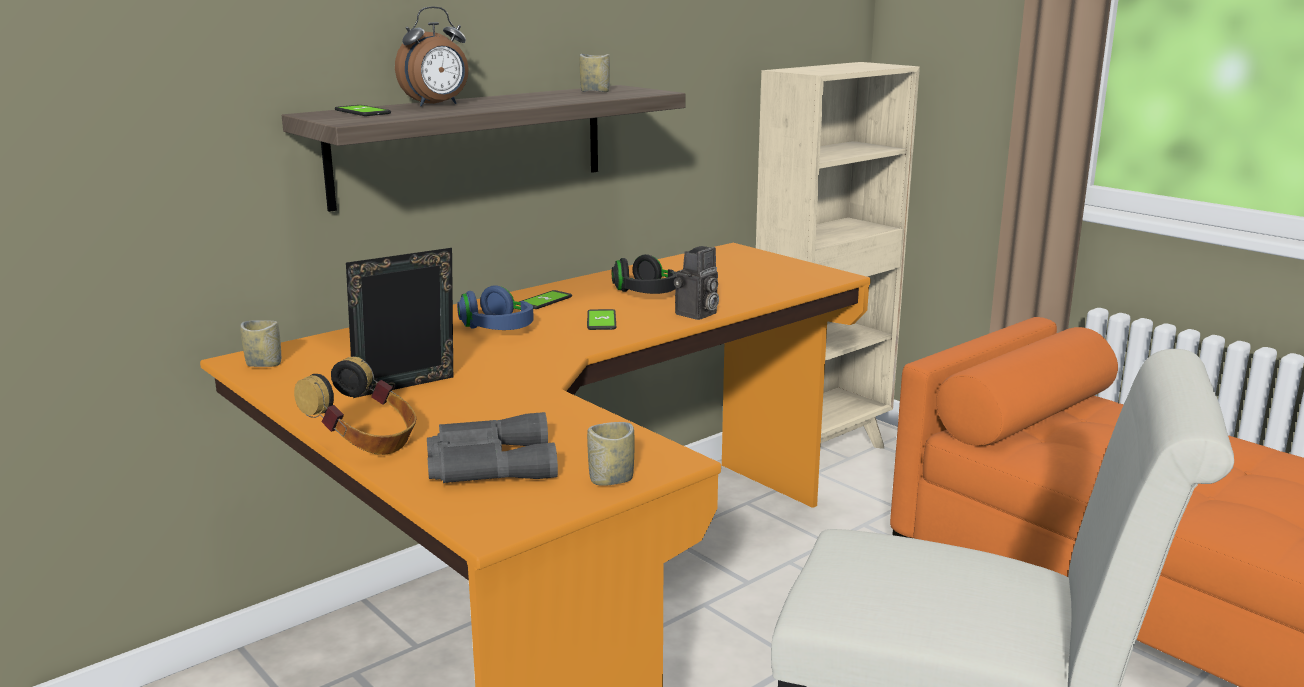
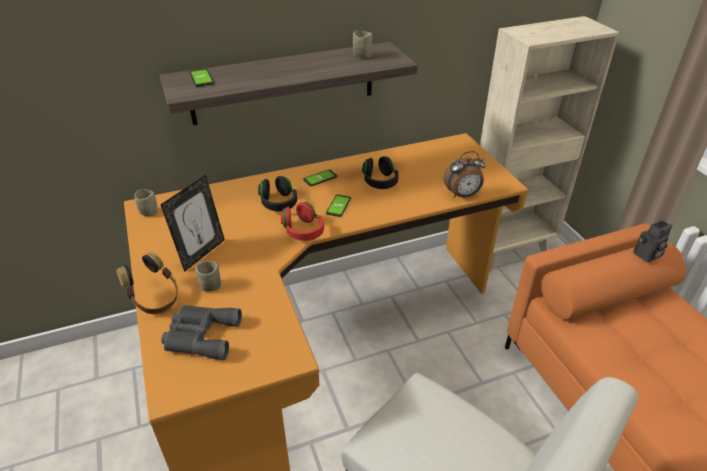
camera: 20 degrees right, 20 degrees up
picture frame [346,248,453,398] -> picture frame turned 135 degrees clockwise [160,175,225,272]
alarm clock [395,6,469,107] -> alarm clock moved to [443,151,485,198]
blue headphones [457,285,534,330] -> black headphones [258,176,297,212]
cup [587,422,634,486] -> cup moved to [195,261,221,292]
camera [674,246,719,320] -> camera moved to [633,220,672,263]
none -> red headphones [281,202,324,241]

